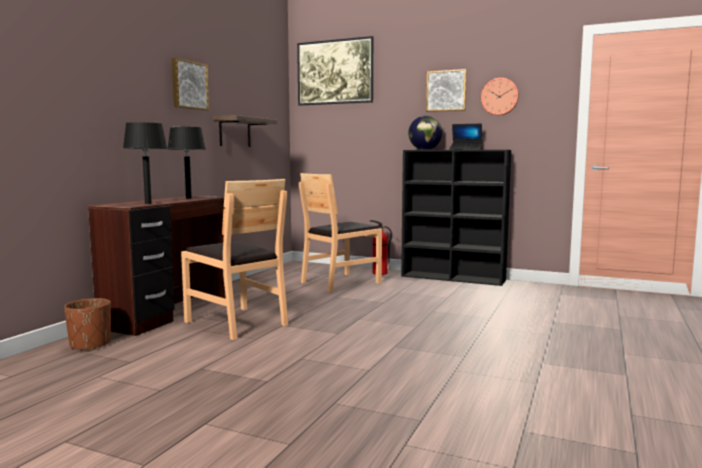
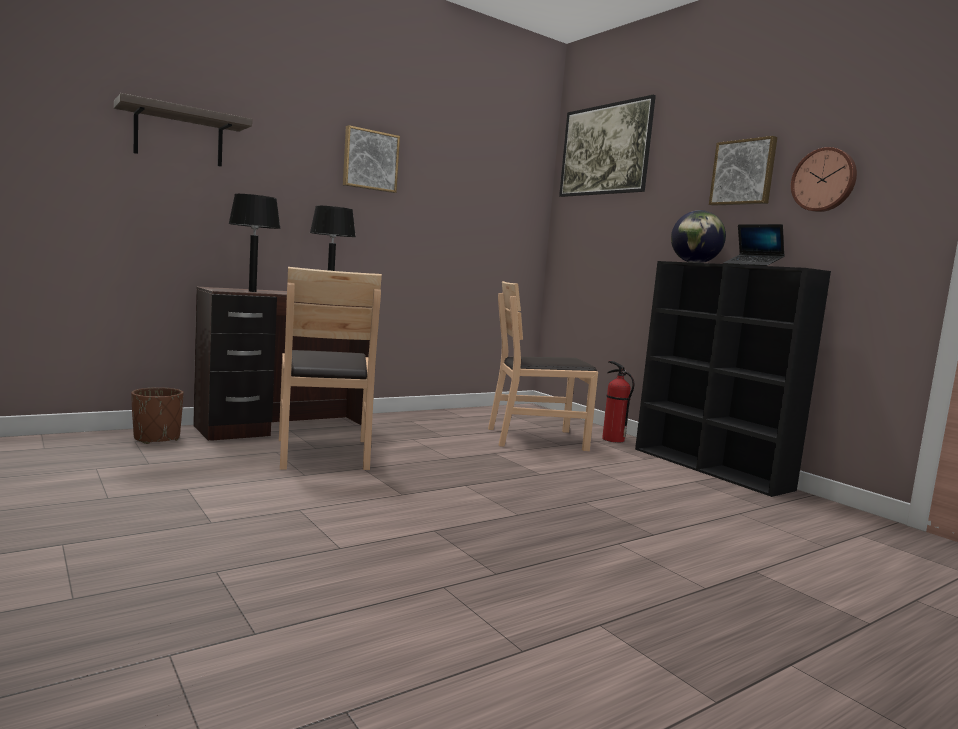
camera: 30 degrees right, 0 degrees up
shelf [212,115,277,147] -> shelf moved to [114,93,252,167]

